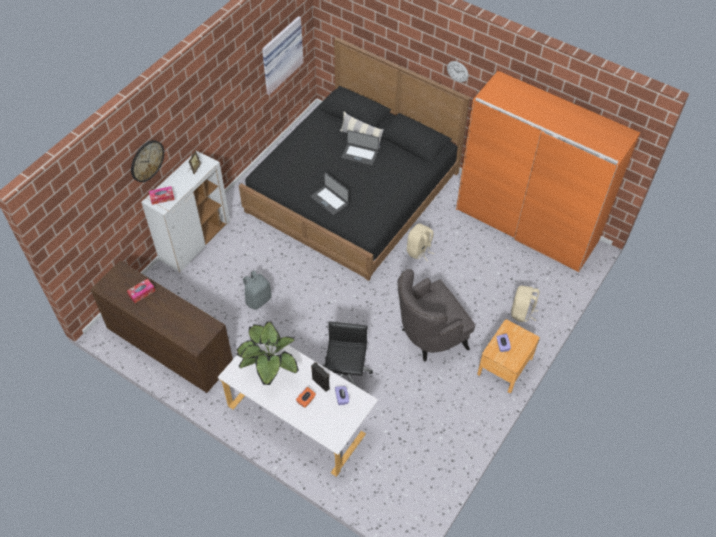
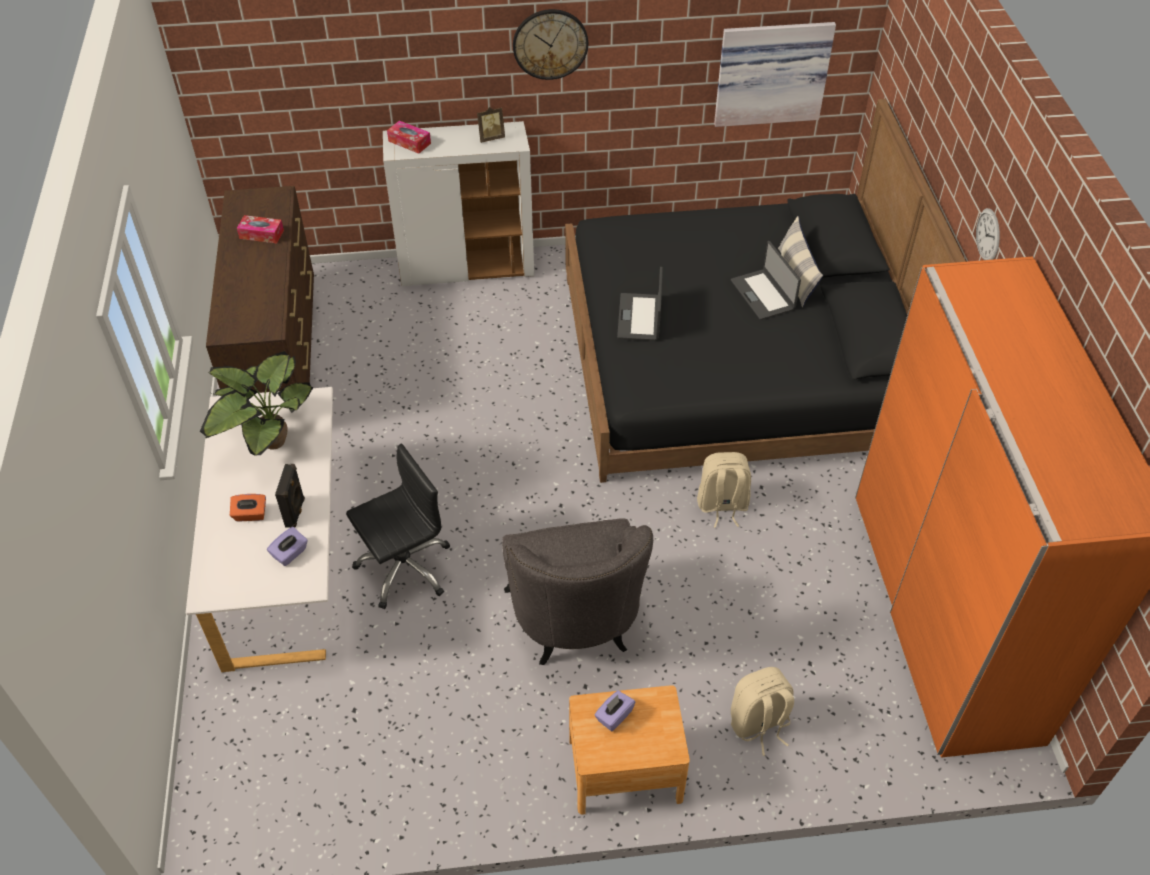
camera: 50 degrees right, 5 degrees down
wall clock [131,140,164,182] -> wall clock moved to [513,9,588,80]
grey backpack [243,270,272,310] -> none
grey armchair [397,269,475,362] -> grey armchair turned 120 degrees counterclockwise [502,518,653,665]

